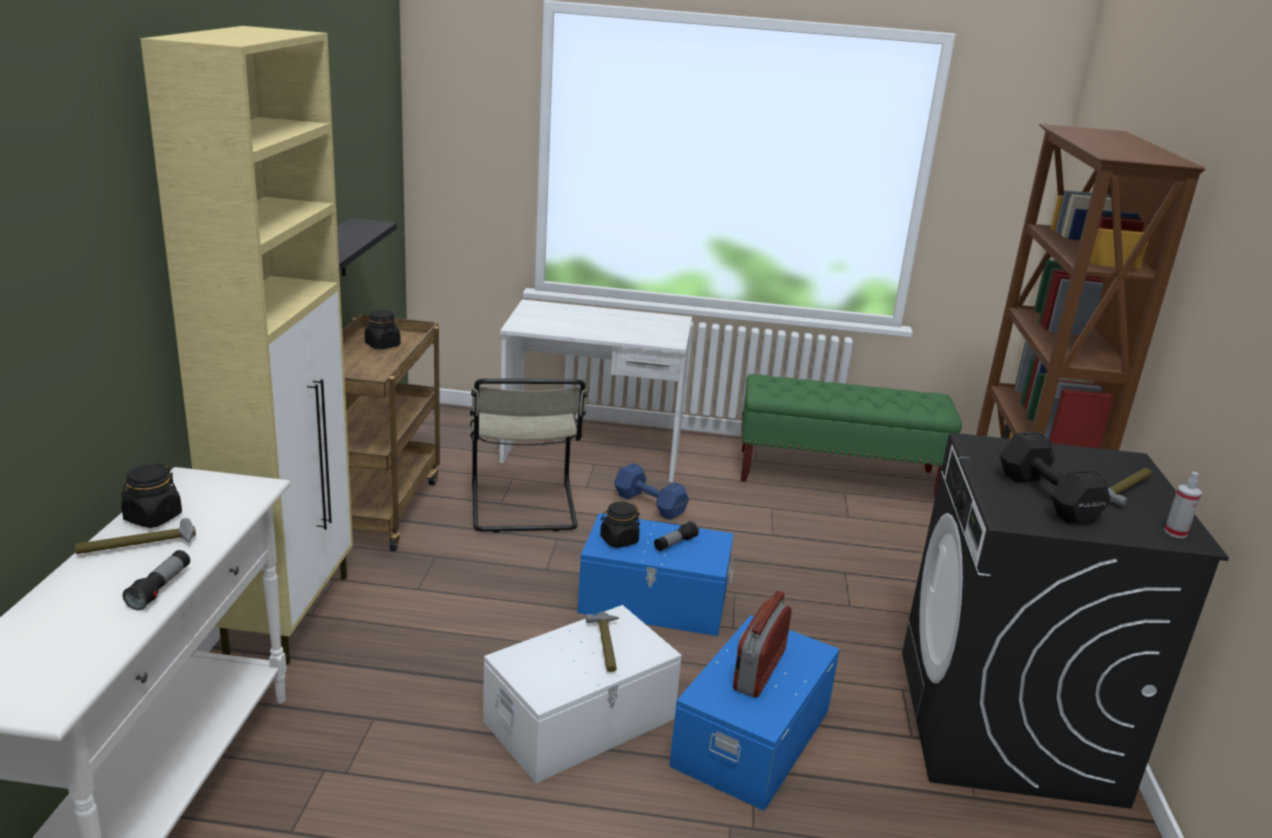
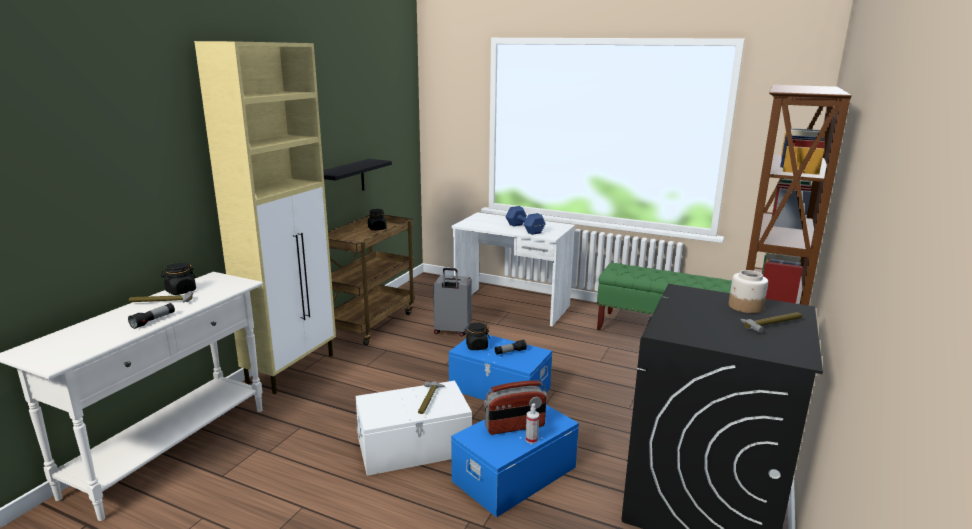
camera: 20 degrees right, 5 degrees down
beige chair [470,378,588,533] -> grey suitcase [433,268,472,336]
blue dumbbell [614,463,689,520] -> blue dumbbell moved to [506,206,546,235]
radio [733,591,792,697] -> radio turned 150 degrees counterclockwise [484,380,547,435]
black dumbbell [999,432,1111,524] -> none
spray bottle [1164,472,1202,538] -> spray bottle moved to [526,403,539,444]
none -> jar [729,270,768,313]

